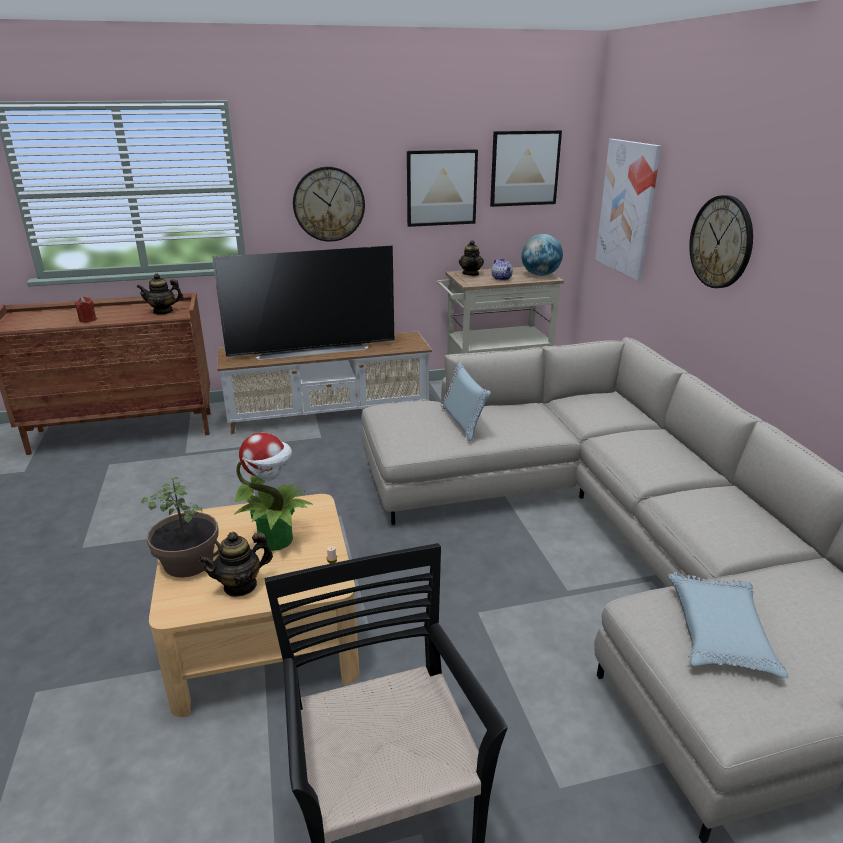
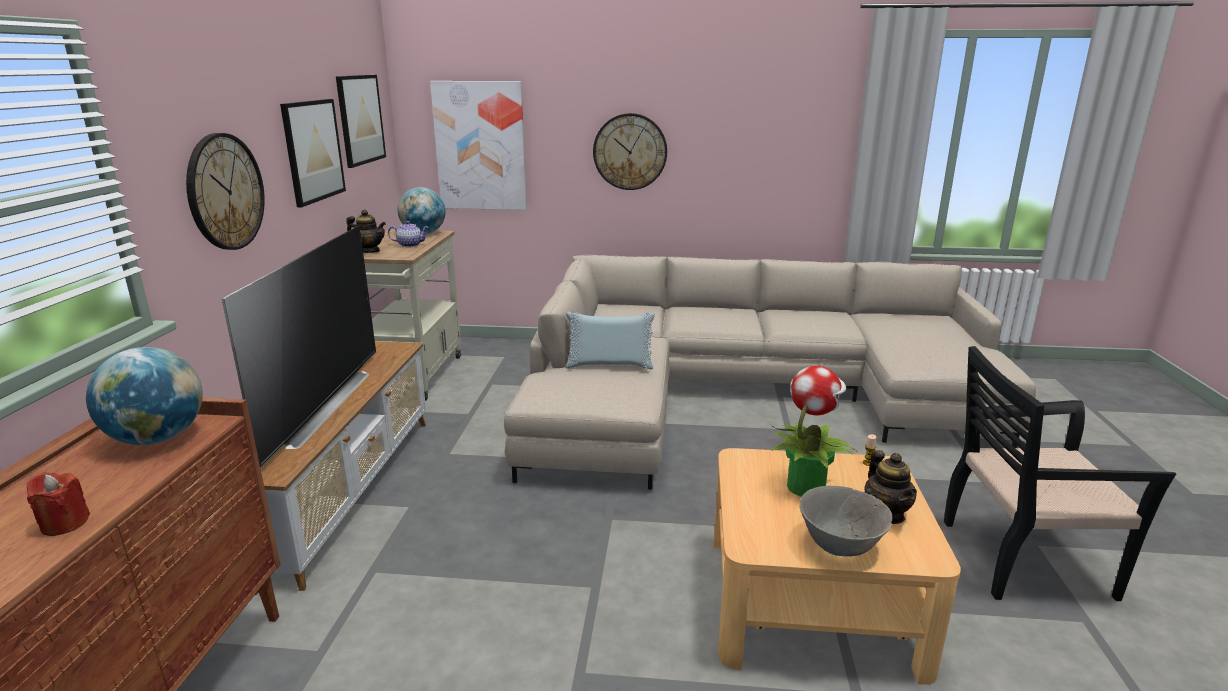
camera: 70 degrees left, 5 degrees down
teapot [137,274,183,315] -> globe [86,347,203,445]
potted plant [141,476,220,578] -> grey bowl [800,486,893,557]
blue pillow [668,571,788,678] -> none

